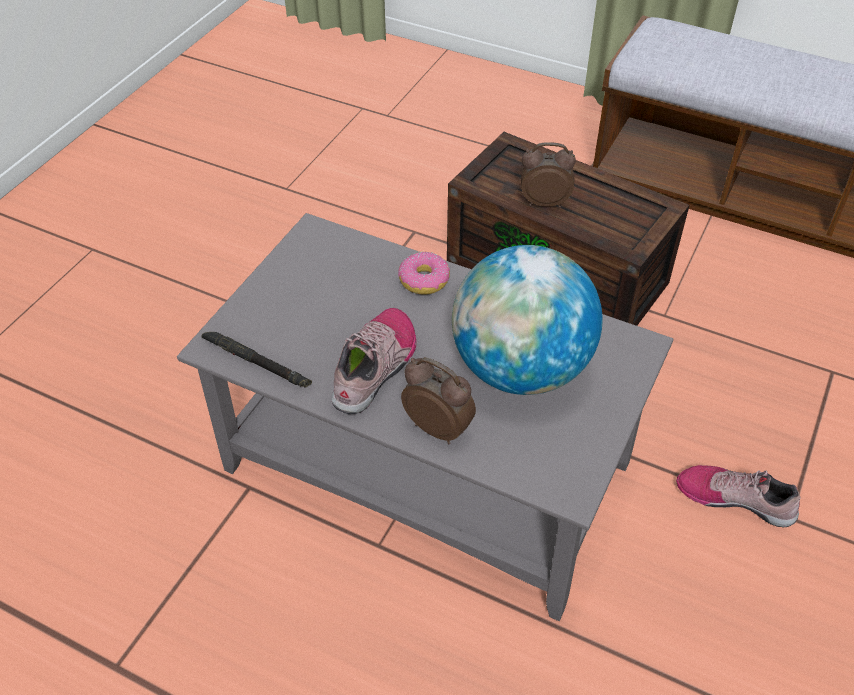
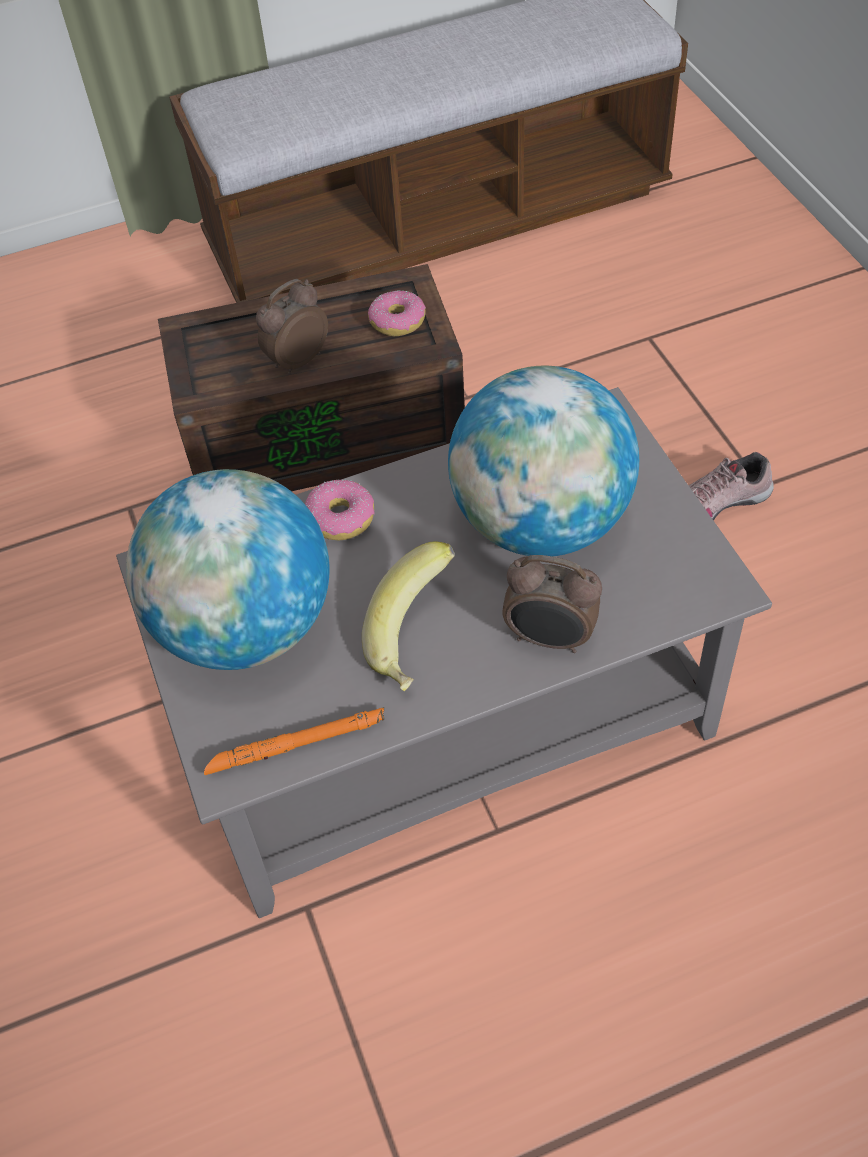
camera: 45 degrees left, 5 degrees up
black flashlight [201,332,312,387] -> orange flashlight [204,707,384,775]
shoe [331,308,416,414] -> banana [362,541,455,691]
alarm clock [401,357,476,444] -> alarm clock turned 150 degrees counterclockwise [502,555,602,653]
none -> globe [126,469,330,670]
none -> donut [368,291,426,336]

